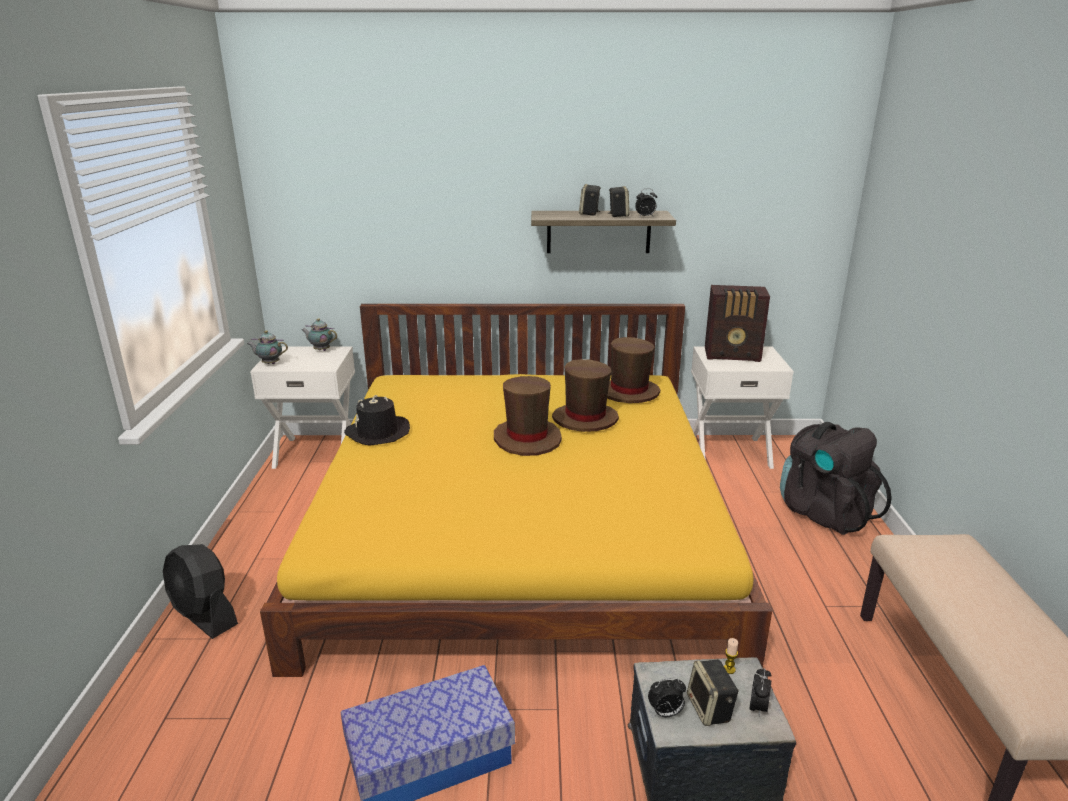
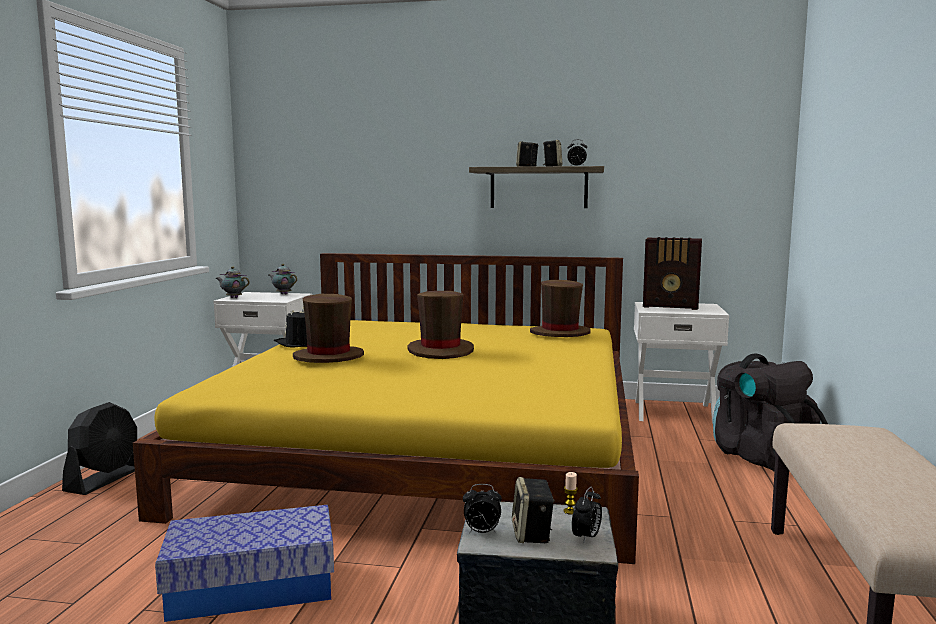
camera: 10 degrees right, 15 degrees down
black fan [163,544,238,639] -> black fan turned 120 degrees counterclockwise [62,402,137,495]
brown hat [552,359,619,432] -> brown hat moved to [293,294,364,363]

